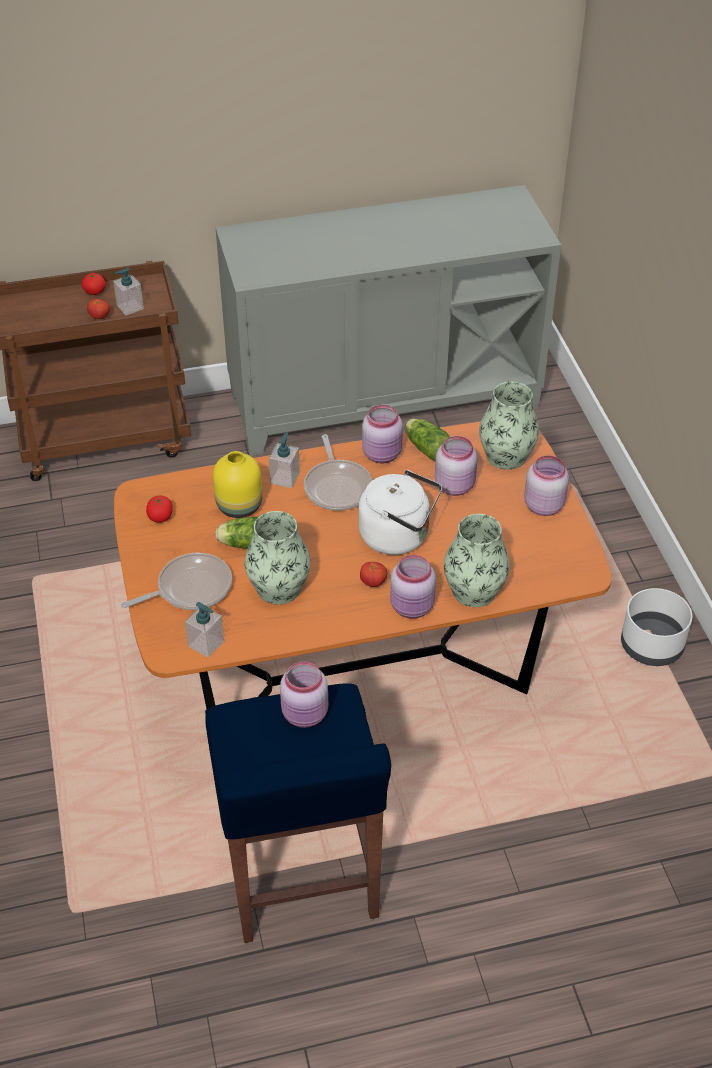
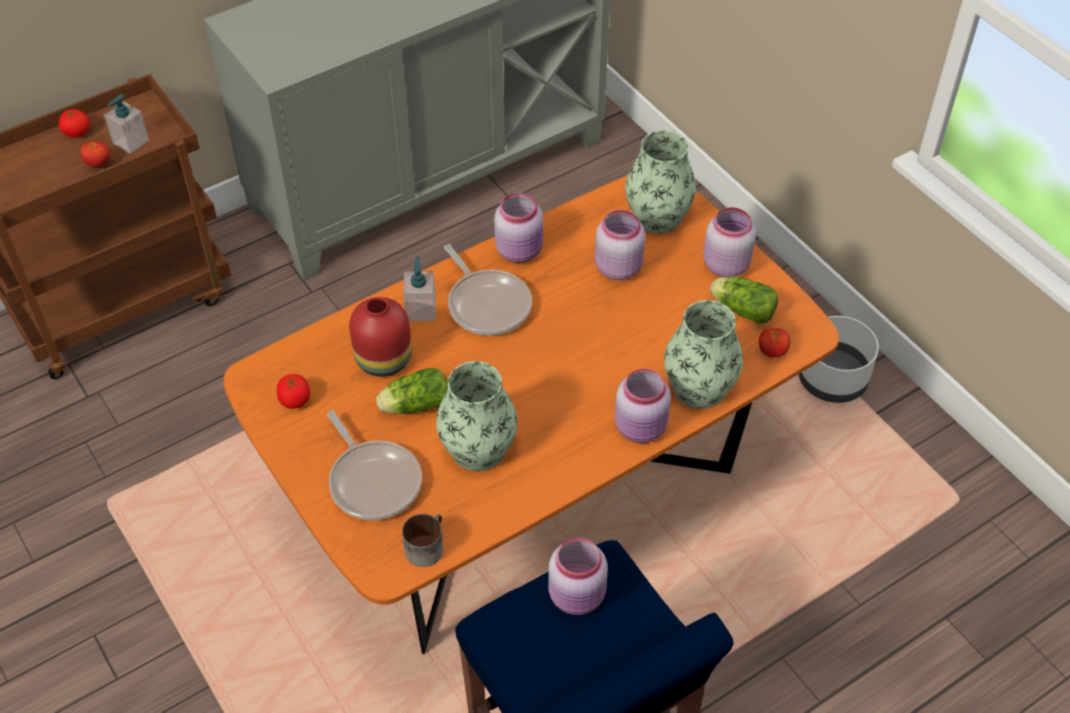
camera: 20 degrees left, 5 degrees up
frying pan [121,553,232,610] -> frying pan turned 105 degrees clockwise [327,411,422,520]
soap dispenser [185,602,224,658] -> mug [402,514,443,567]
yellow vase [213,451,262,518] -> red vase [349,297,412,377]
white kettle [359,470,442,555] -> none
tomato [360,562,387,587] -> tomato moved to [759,328,791,358]
lettuce [405,419,450,460] -> lettuce moved to [710,276,778,324]

